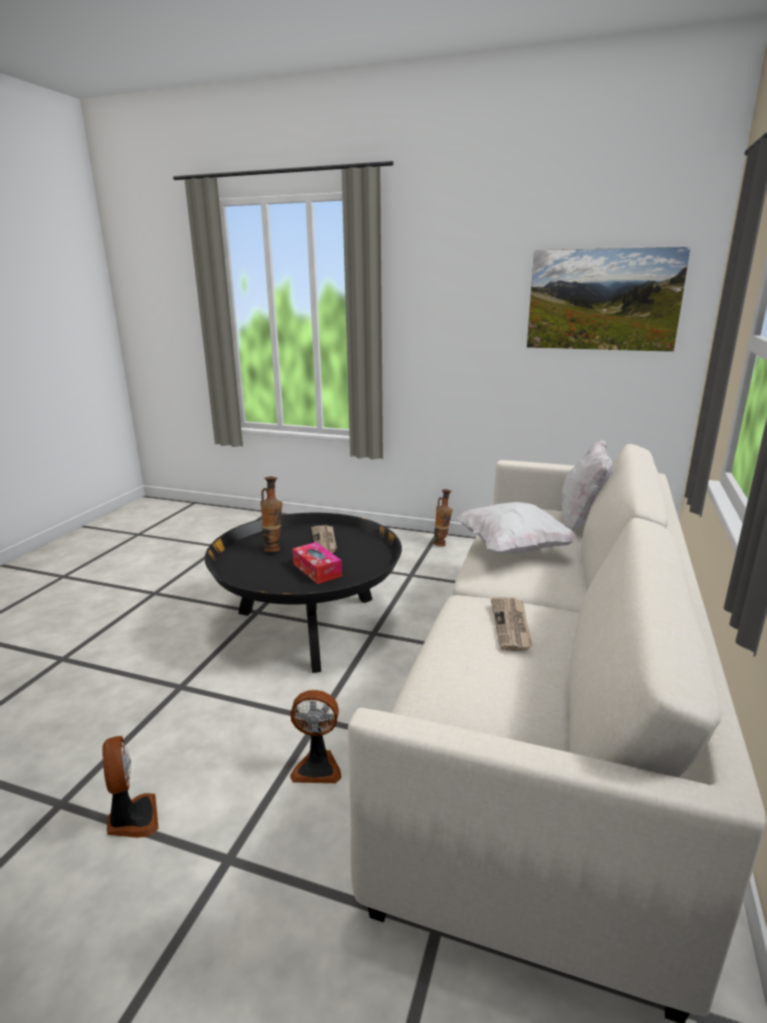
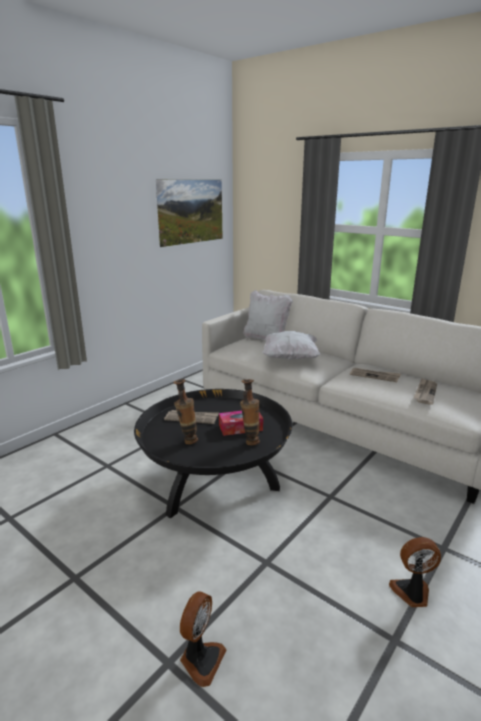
camera: 70 degrees left, 0 degrees up
fan [290,690,342,783] -> fan moved to [180,591,226,687]
vase [434,489,453,546] -> vase moved to [240,379,260,445]
none -> newspaper [413,378,437,405]

